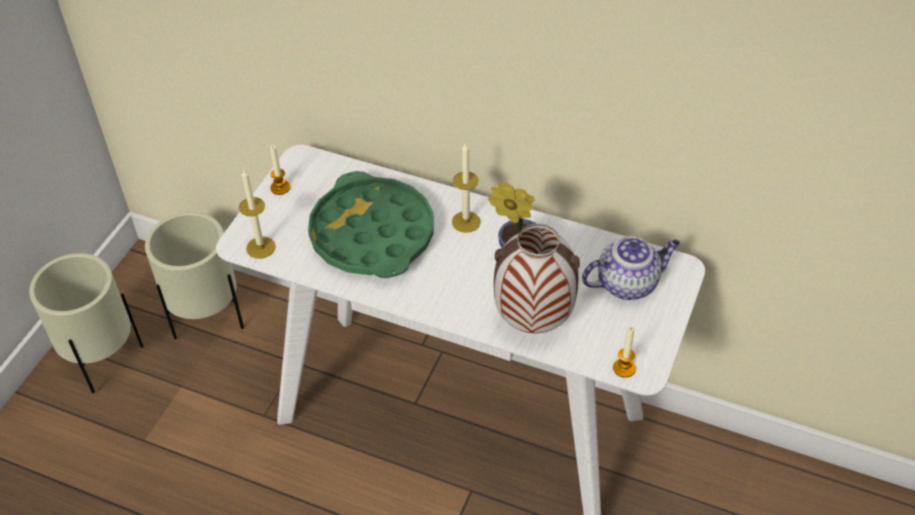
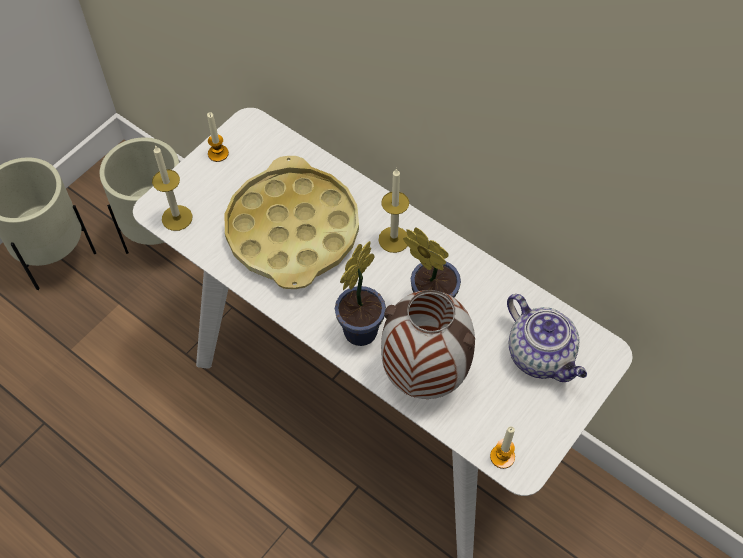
camera: 15 degrees right, 10 degrees up
green tray [308,171,434,278] -> yellow tray [225,156,359,289]
teapot [582,236,680,300] -> teapot turned 60 degrees clockwise [507,294,587,382]
none -> potted plant [335,241,386,346]

